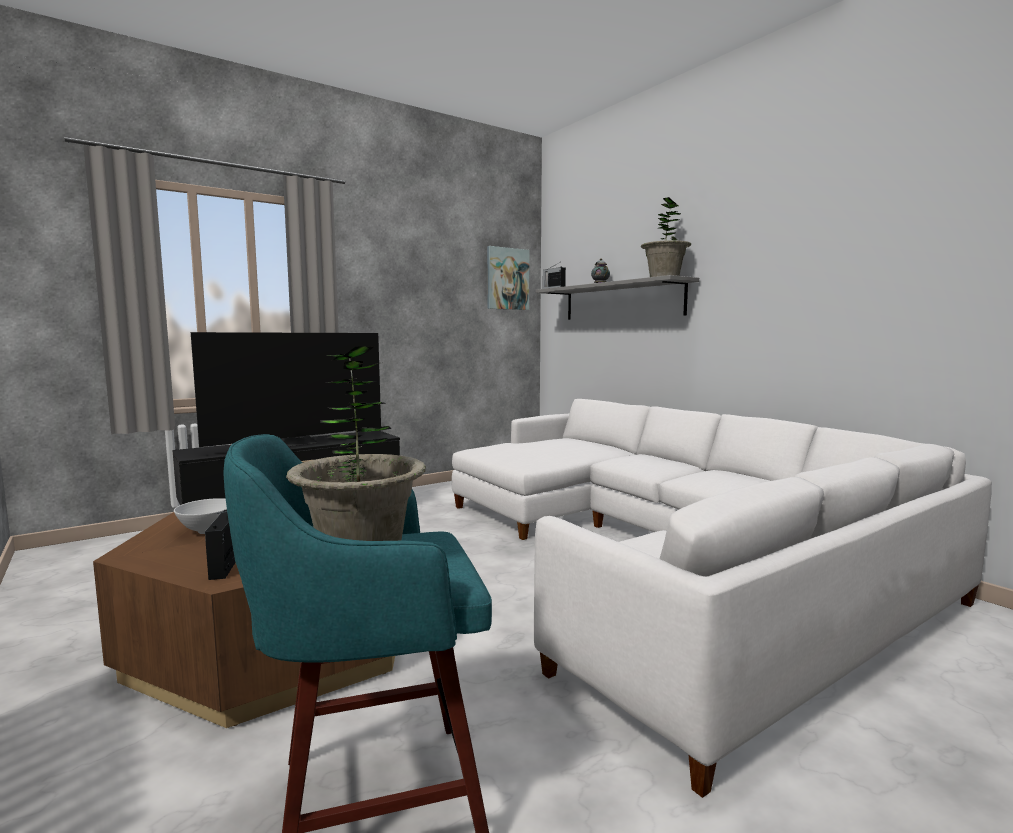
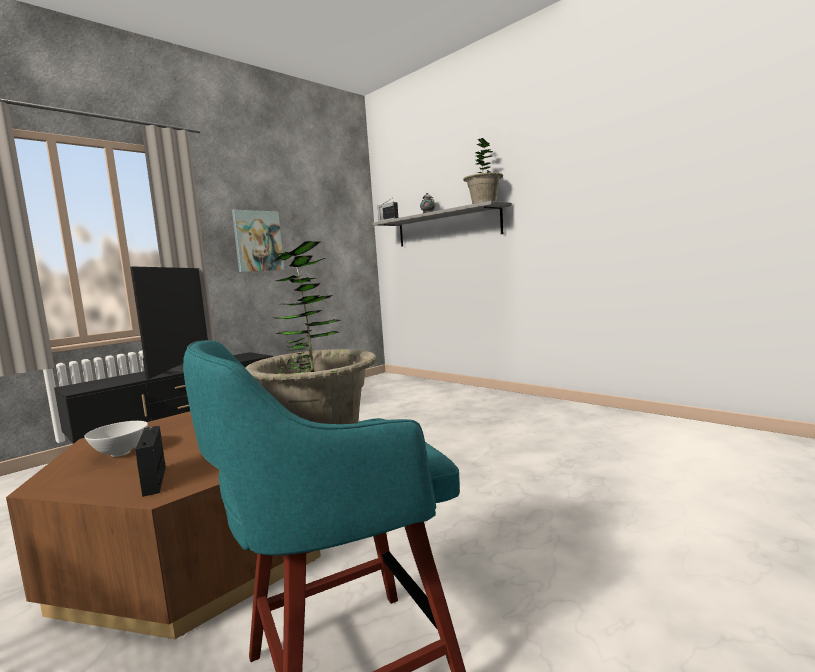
camera: 10 degrees left, 0 degrees up
television [191,332,381,447] -> television turned 45 degrees counterclockwise [130,266,208,380]
white sofa [451,399,992,798] -> none
picture [487,246,530,310] -> picture moved to [232,210,284,272]

